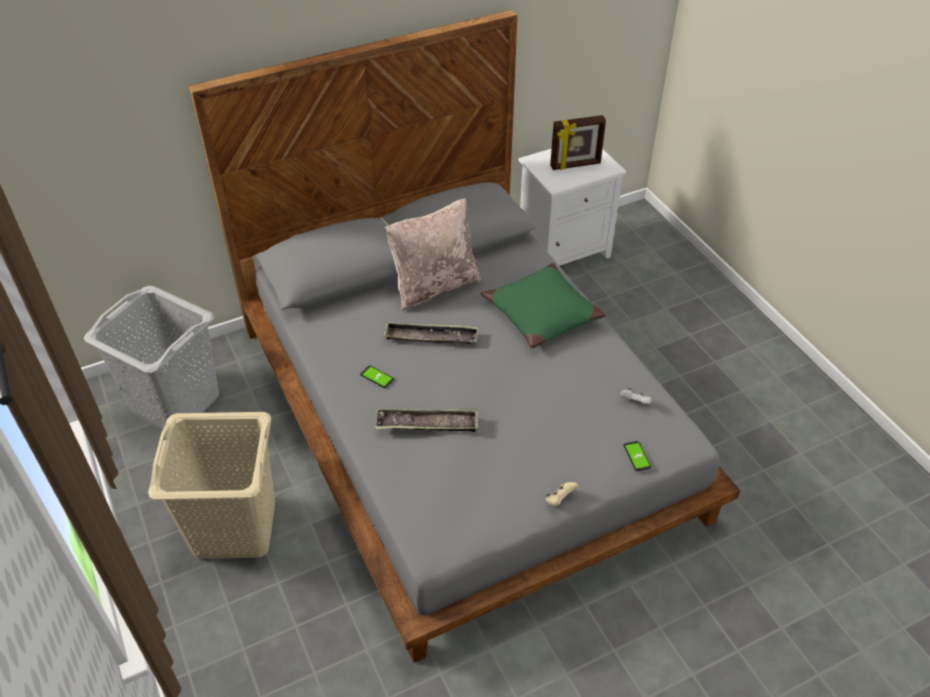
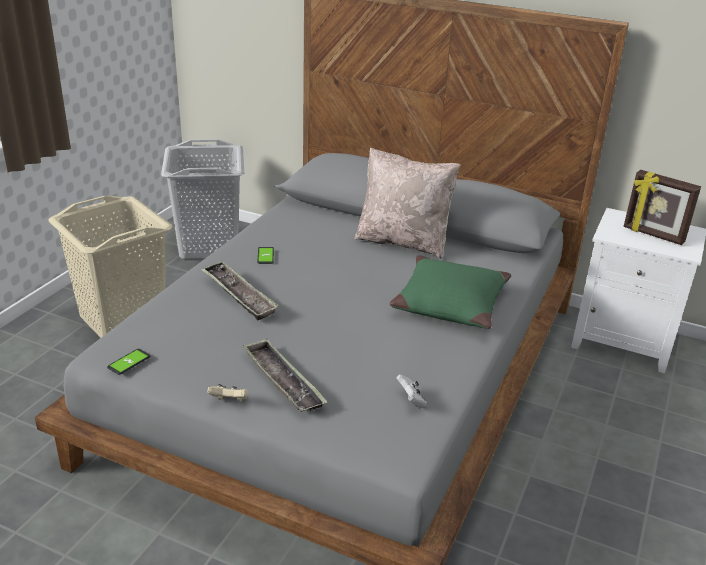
camera: 50 degrees right, 15 degrees down
tray [383,322,478,344] -> tray moved to [242,339,328,411]
phone [623,441,651,471] -> phone moved to [107,349,150,375]

